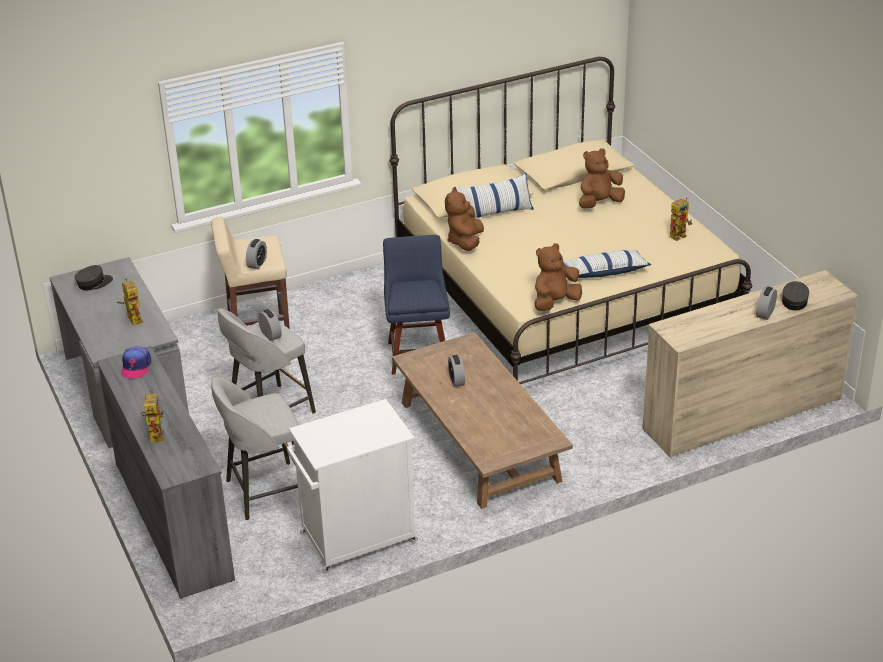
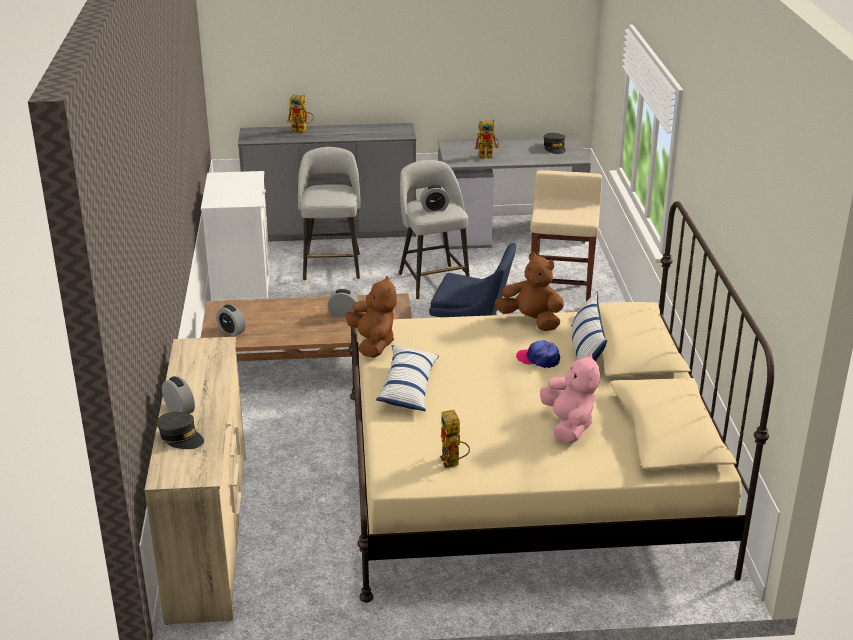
camera: 110 degrees right, 5 degrees down
cap [121,346,151,378] -> cap moved to [516,340,560,368]
alarm clock [246,239,267,269] -> alarm clock moved to [216,304,246,337]
brown plush toy [579,148,625,208] -> pink plush toy [540,352,600,444]

